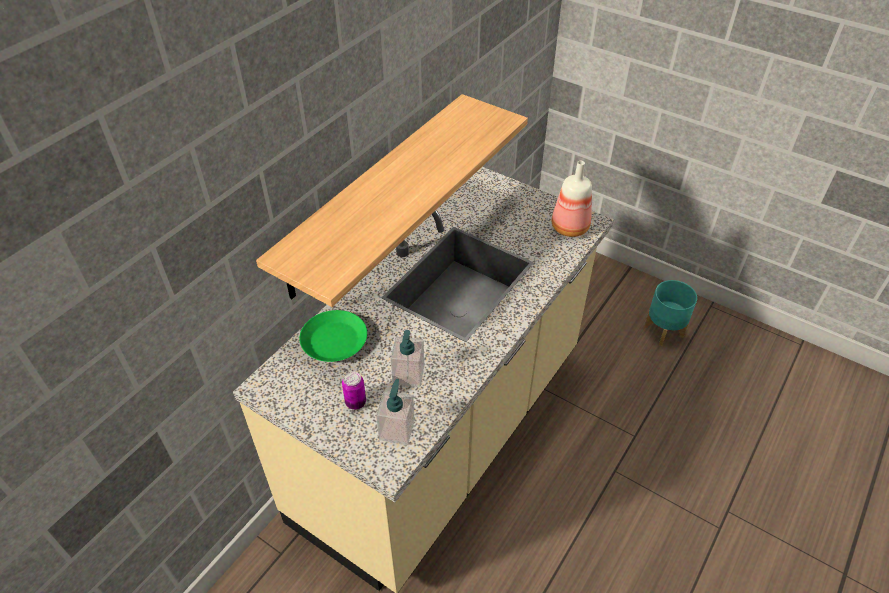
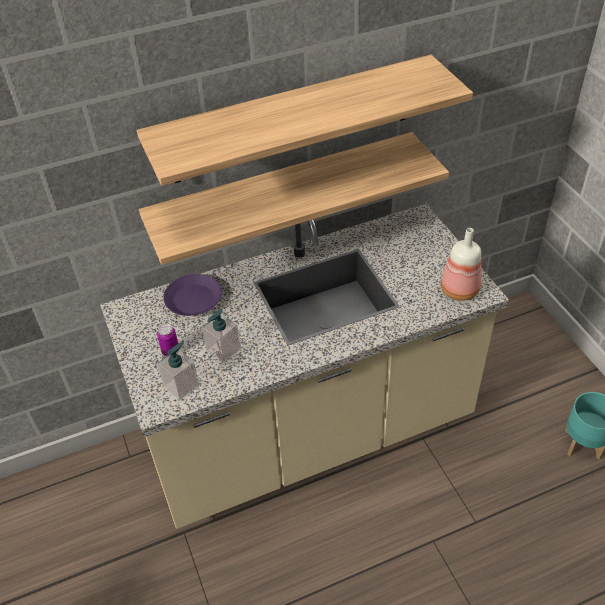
camera: 35 degrees right, 0 degrees up
green plate [299,310,367,362] -> purple plate [163,274,222,316]
none -> shelf [137,55,473,186]

